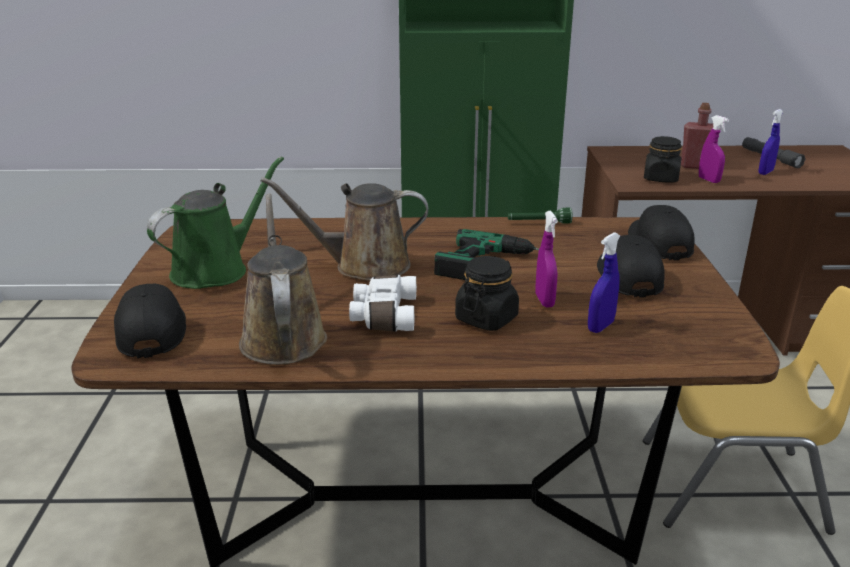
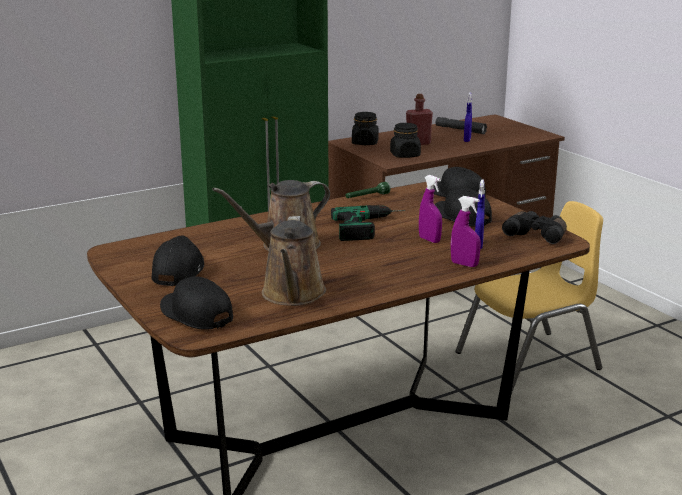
camera: 30 degrees left, 5 degrees down
green watering can [147,157,284,289] -> black cap [151,235,204,286]
brown watering can [239,194,327,365] -> brown watering can turned 135 degrees counterclockwise [262,216,326,306]
white binoculars [349,275,417,332] -> none
black jar [455,256,519,331] -> black jar moved to [352,112,379,145]
purple spray bottle [699,115,729,183] -> purple spray bottle moved to [451,196,481,267]
none -> black binoculars [502,211,567,244]

